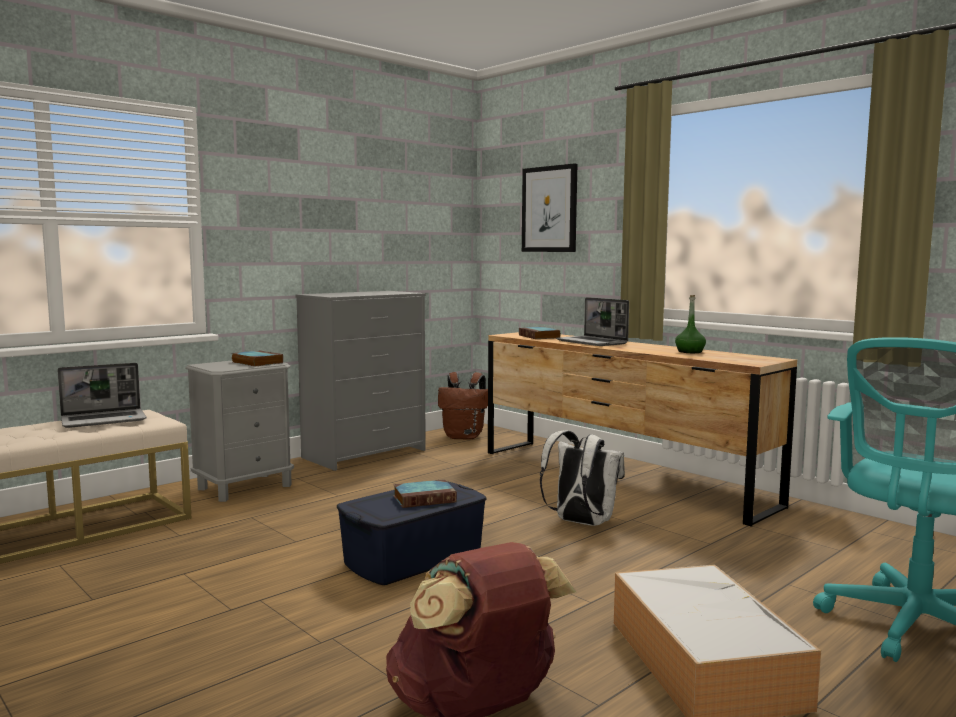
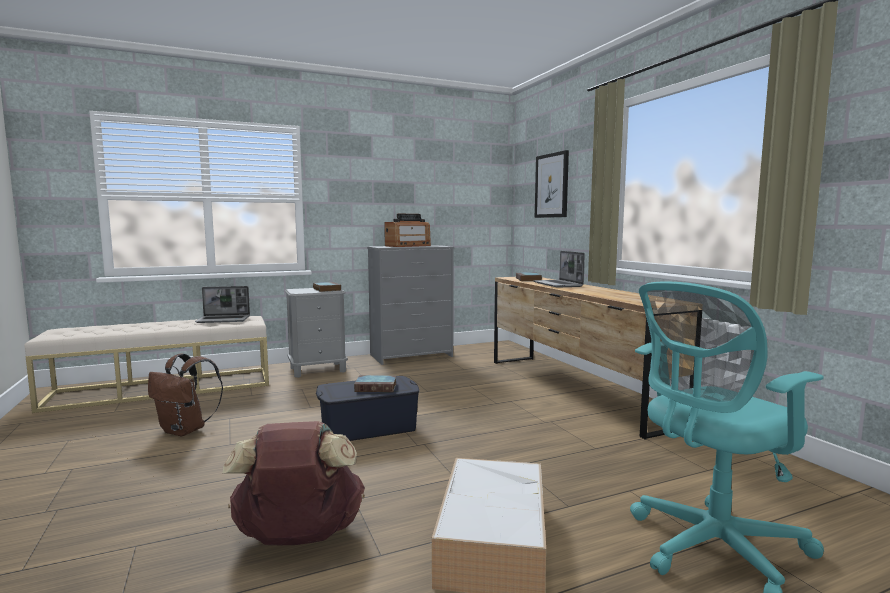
camera: 20 degrees right, 0 degrees up
brown backpack [438,372,488,440] -> brown backpack moved to [148,354,223,437]
white backpack [540,431,625,526] -> none
green bottle [675,295,706,353] -> none
none -> radio [384,213,431,247]

